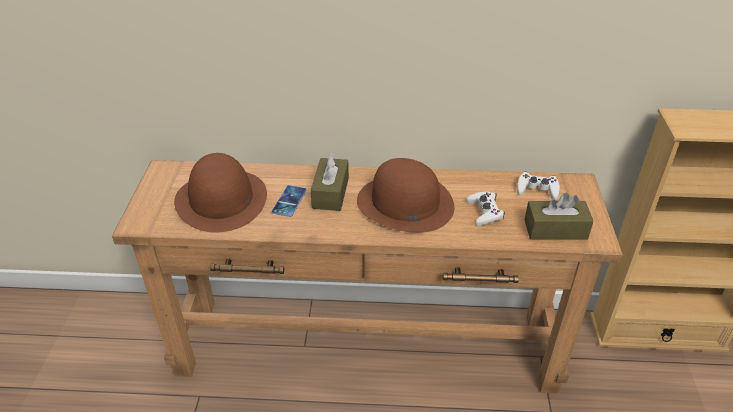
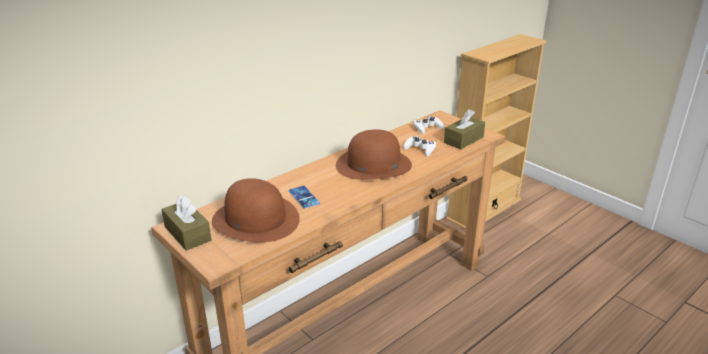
camera: 45 degrees left, 10 degrees down
brown tissue box [311,153,349,211] -> brown tissue box moved to [161,195,211,251]

